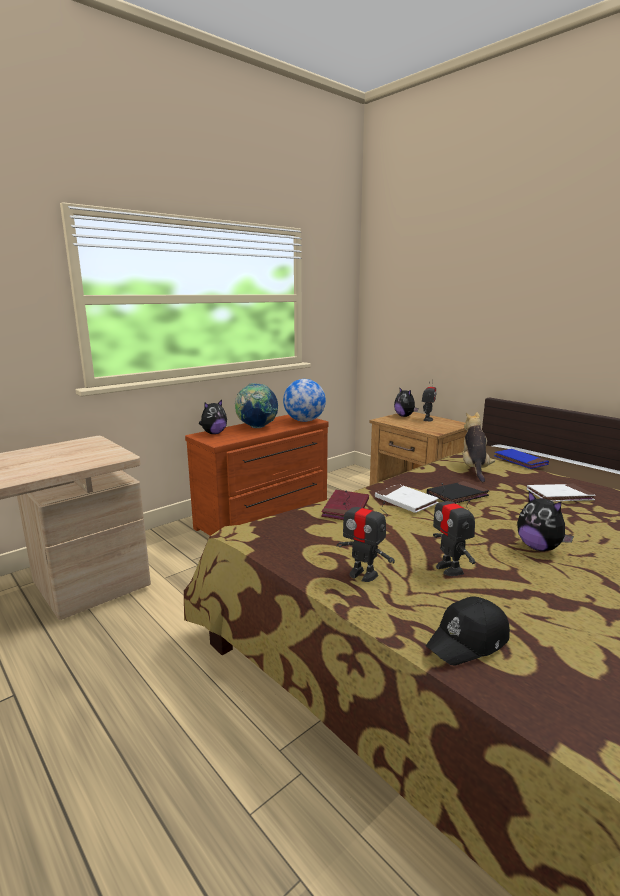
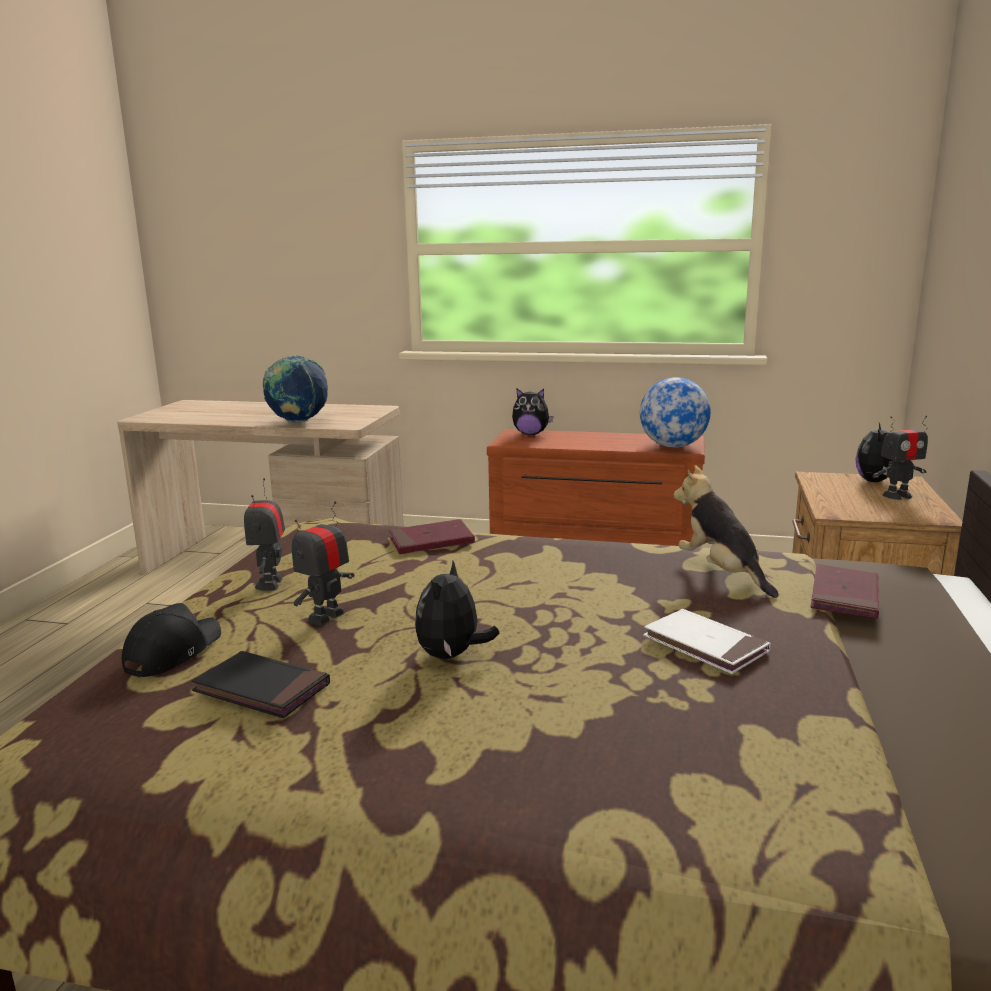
camera: 55 degrees right, 0 degrees up
globe [235,383,278,428] -> globe moved to [263,355,328,423]
white book [375,484,439,513] -> none
black cap [426,597,510,665] -> black cap turned 90 degrees clockwise [122,603,221,677]
black book [427,481,489,503] -> black book moved to [192,651,330,718]
plush toy [462,412,495,482] -> plush toy turned 90 degrees counterclockwise [674,465,779,598]
blue book [494,449,549,469] -> red book [810,564,879,619]

